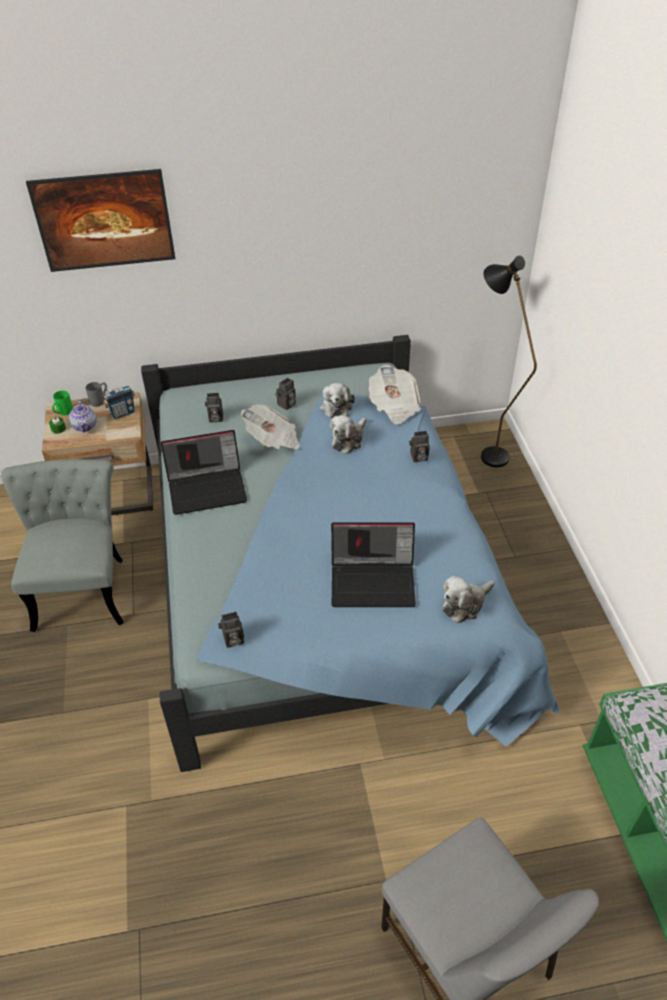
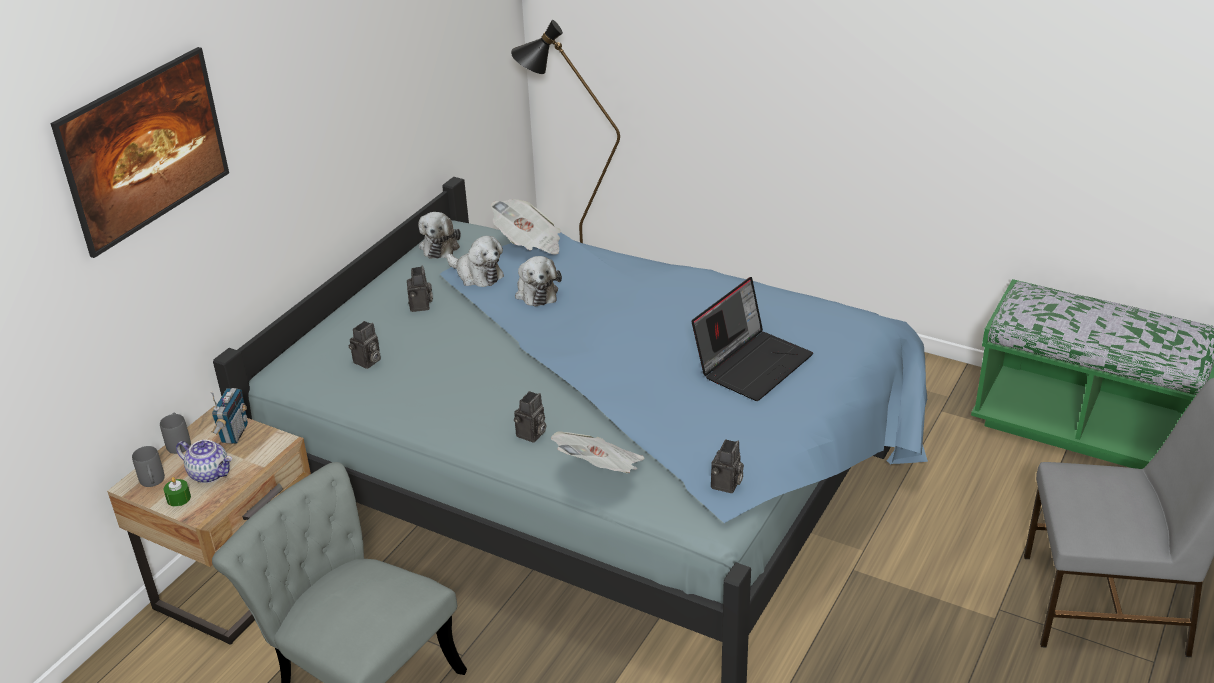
camera: 50 degrees left, 10 degrees down
green mug [52,390,73,415] -> grey mug [132,446,165,487]
laptop [161,430,247,515] -> none
newspaper [241,404,300,449] -> newspaper moved to [551,431,644,473]
camera [409,431,430,462] -> camera moved to [514,391,546,443]
plush toy [442,576,495,623] -> plush toy moved to [418,212,461,258]

